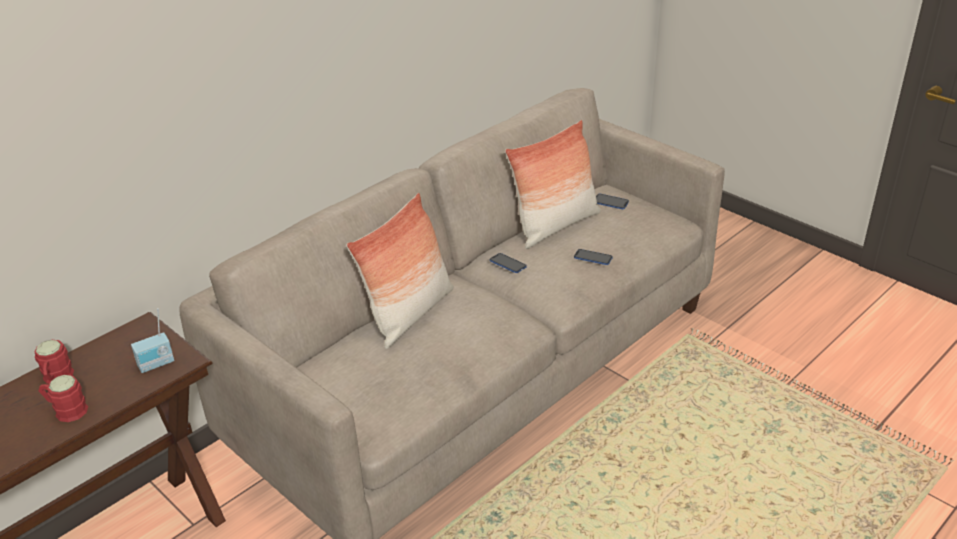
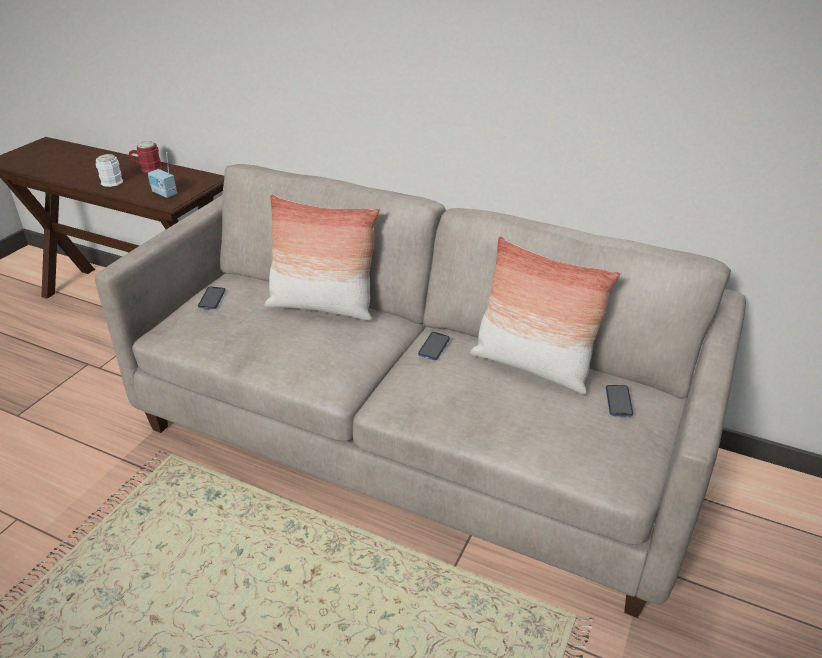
camera: 70 degrees right, 0 degrees up
red mug [39,375,88,422] -> white mug [96,154,123,187]
phone [574,249,613,265] -> phone moved to [198,287,226,309]

